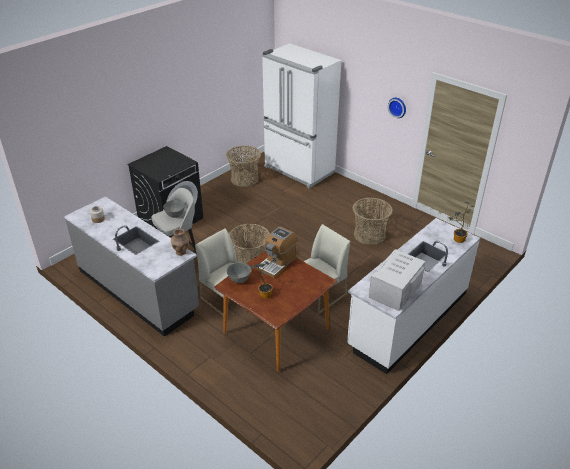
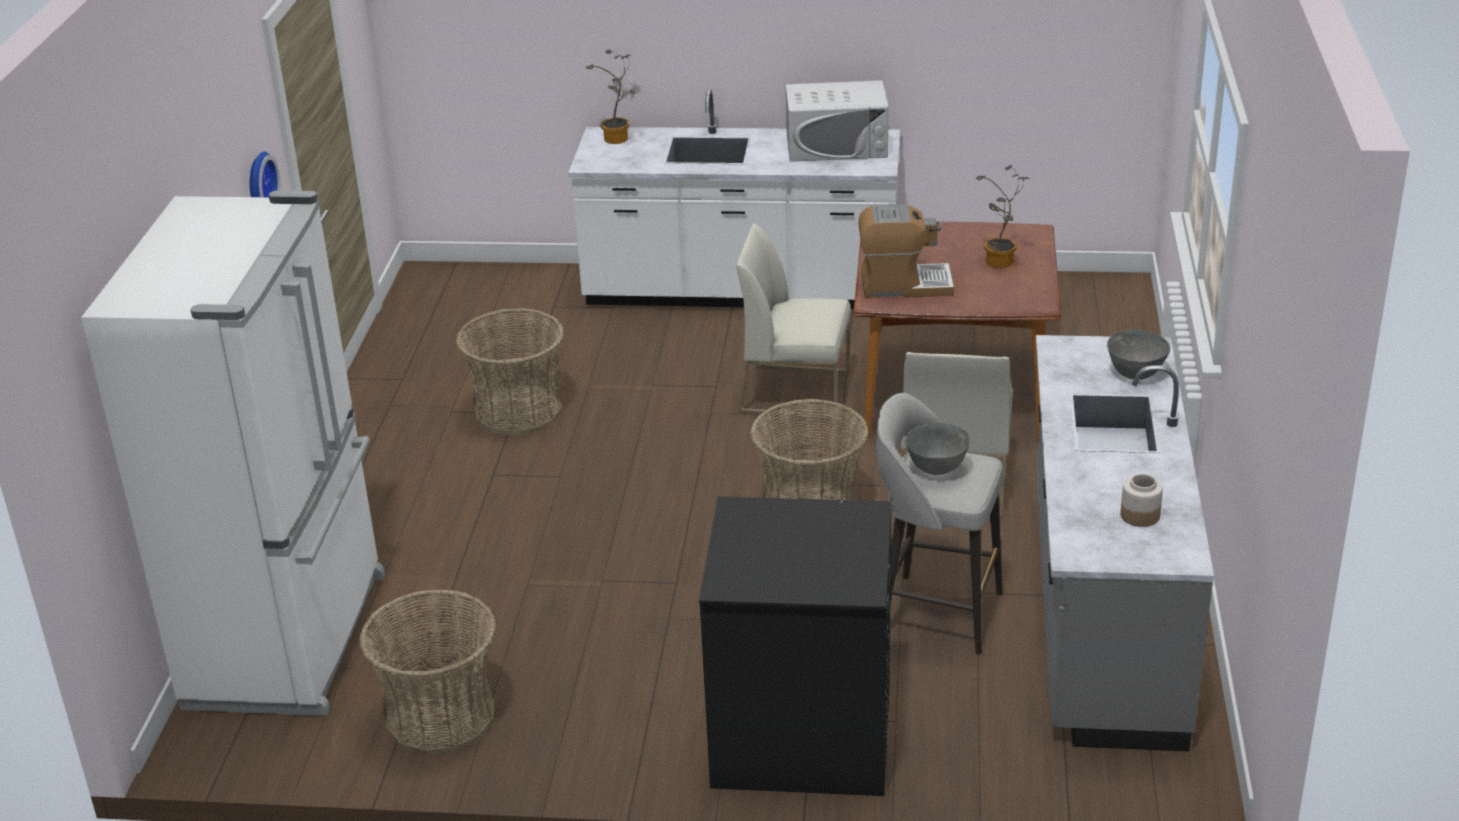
camera: 125 degrees left, 5 degrees down
brown vase [171,229,189,256] -> none
grey bowl [227,263,251,283] -> grey bowl moved to [1107,330,1170,380]

